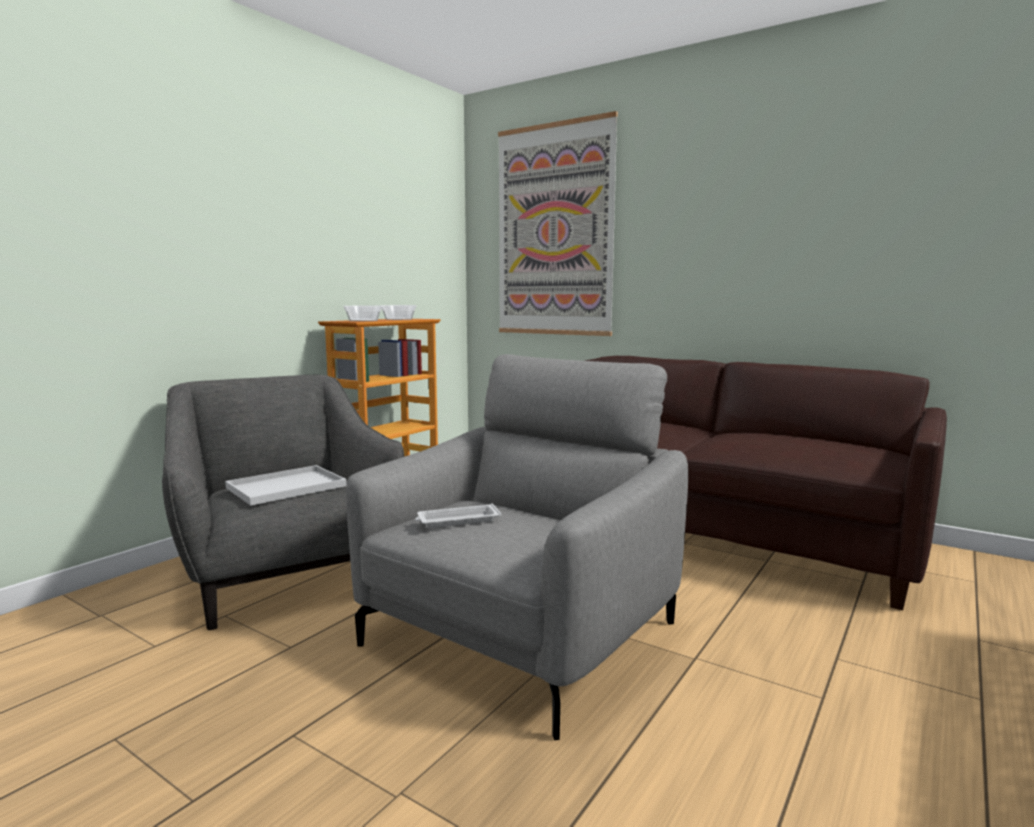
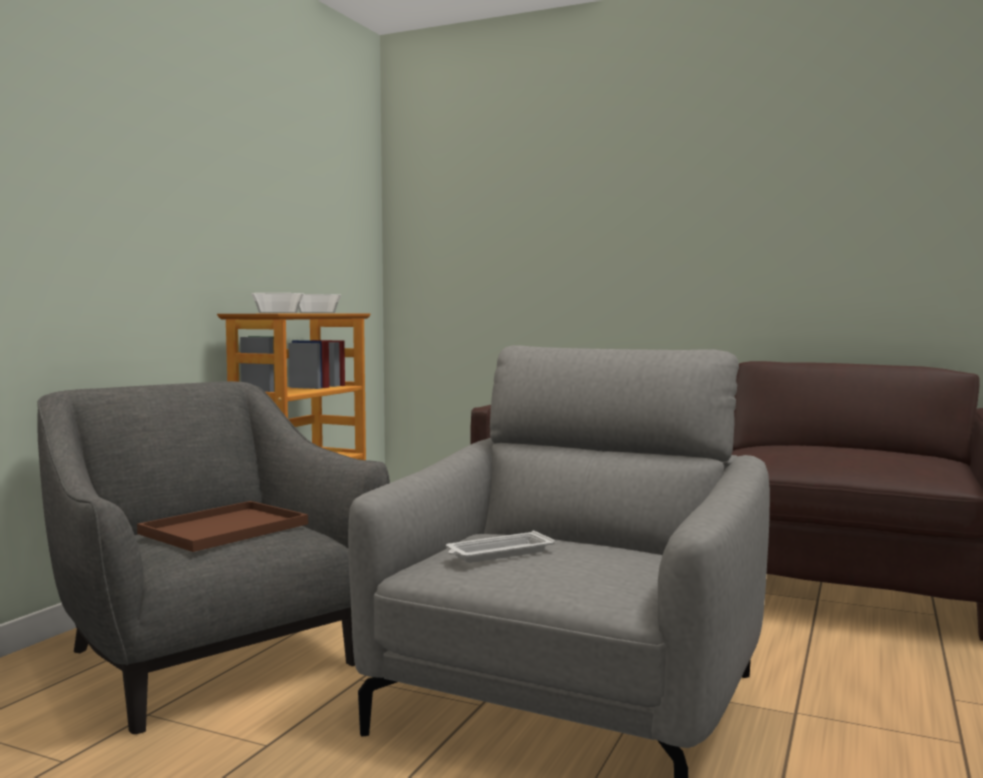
camera: 10 degrees left, 5 degrees down
white tray [225,465,347,505] -> brown tray [137,501,308,552]
picture [498,111,618,336] -> none

